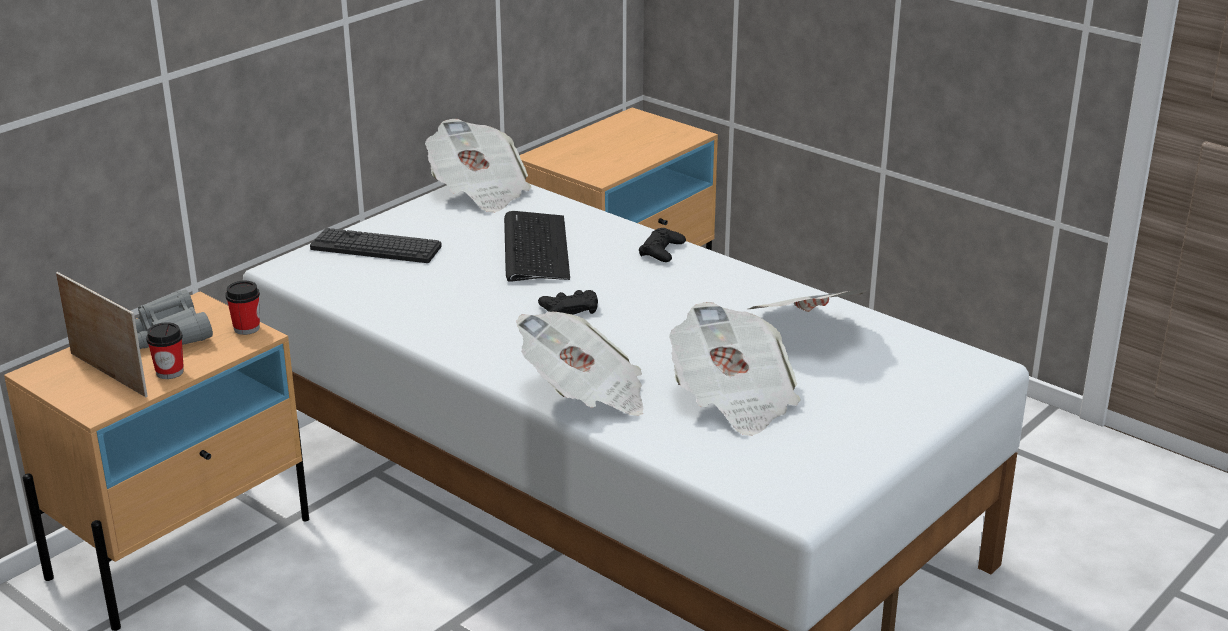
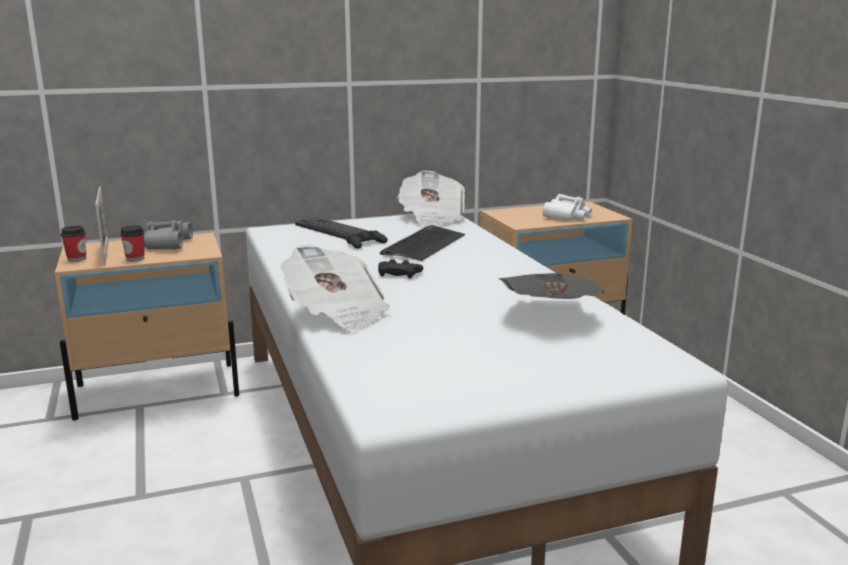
camera: 30 degrees right, 10 degrees down
cup [225,281,260,335] -> cup moved to [61,226,86,262]
black game controller [639,228,686,262] -> black game controller moved to [346,230,388,249]
newspaper [669,302,801,436] -> none
none -> white binoculars [542,194,592,221]

